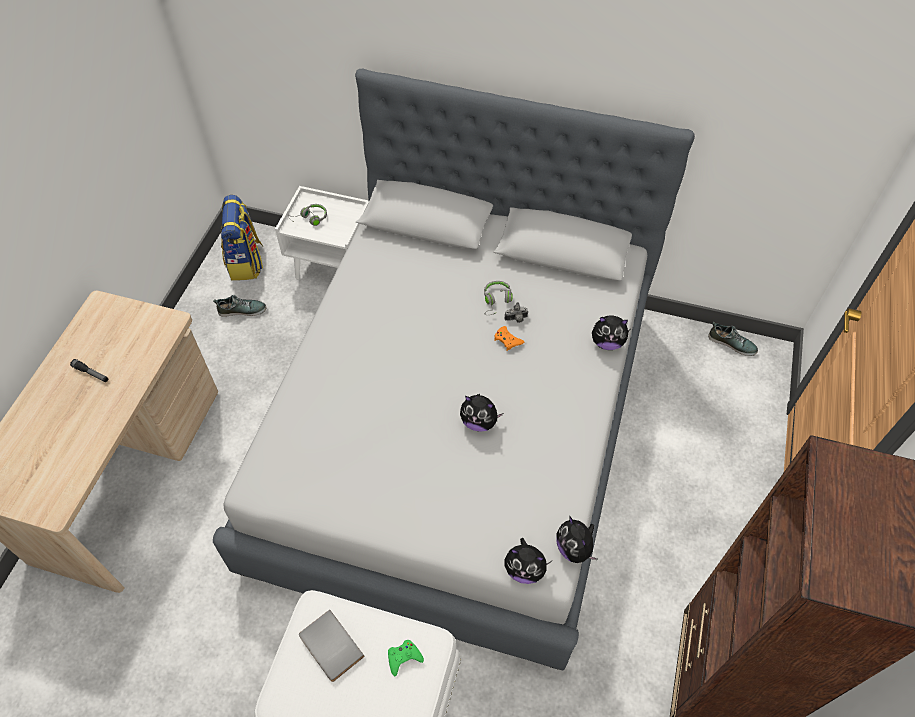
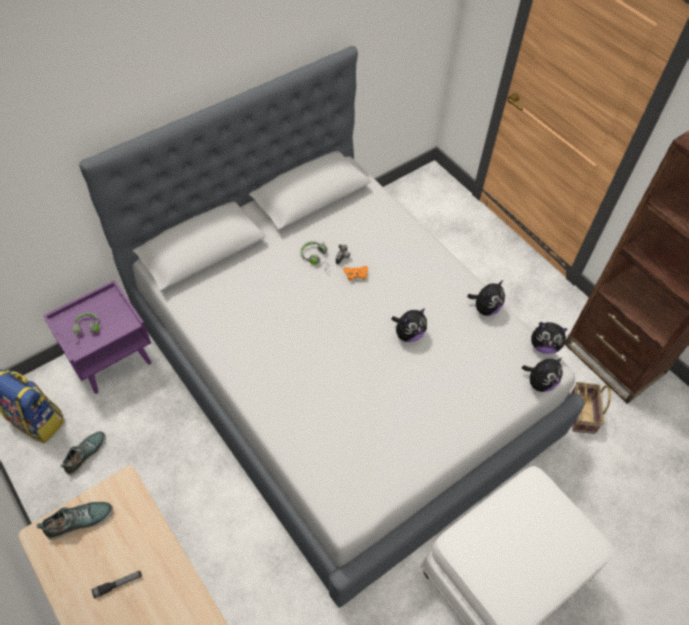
camera: 55 degrees left, 0 degrees up
white nightstand [275,186,369,279] -> purple nightstand [43,280,151,394]
grey book [299,610,364,682] -> none
green game controller [388,640,424,677] -> none
plush toy [592,316,630,350] -> plush toy moved to [467,280,505,316]
shoe [708,322,758,356] -> shoe moved to [37,502,113,540]
none -> basket [570,382,611,434]

